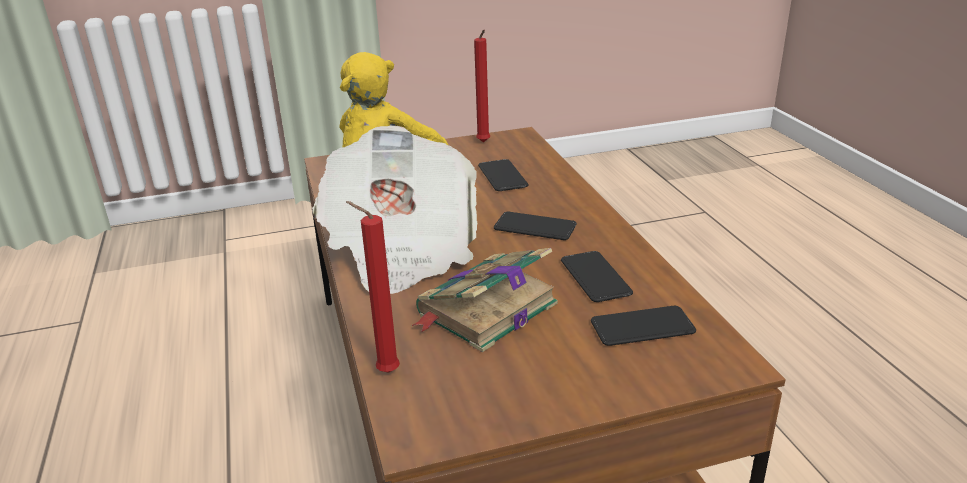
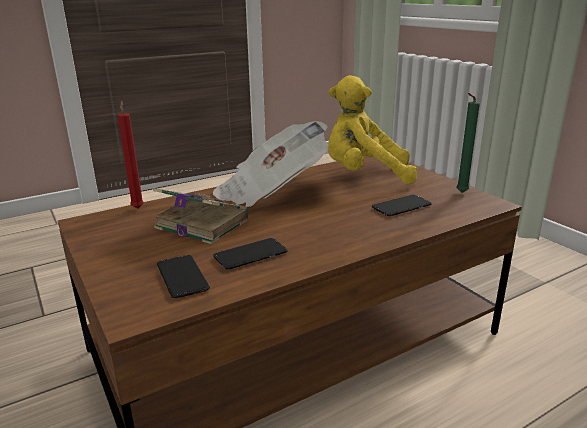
camera: 75 degrees right, 5 degrees down
red candle [474,30,490,142] -> green candle [456,93,480,193]
phone [494,212,577,240] -> none

